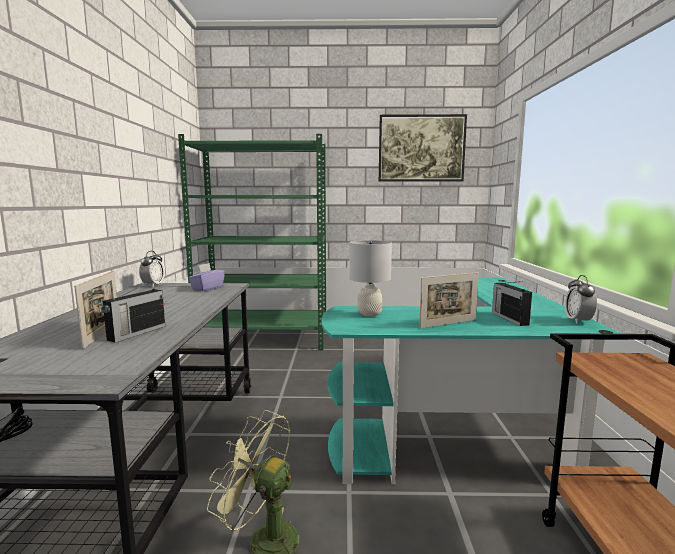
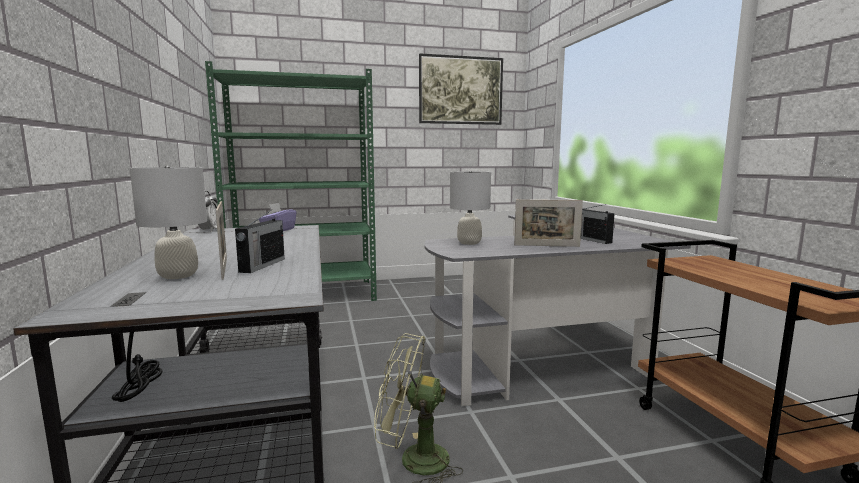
camera: 15 degrees left, 0 degrees up
turquoise desk [321,277,622,485] -> grey desk [424,215,691,406]
picture frame [419,272,479,328] -> picture frame turned 45 degrees clockwise [514,199,583,247]
alarm clock [565,275,597,324] -> none
none -> grey table lamp [130,166,207,279]

